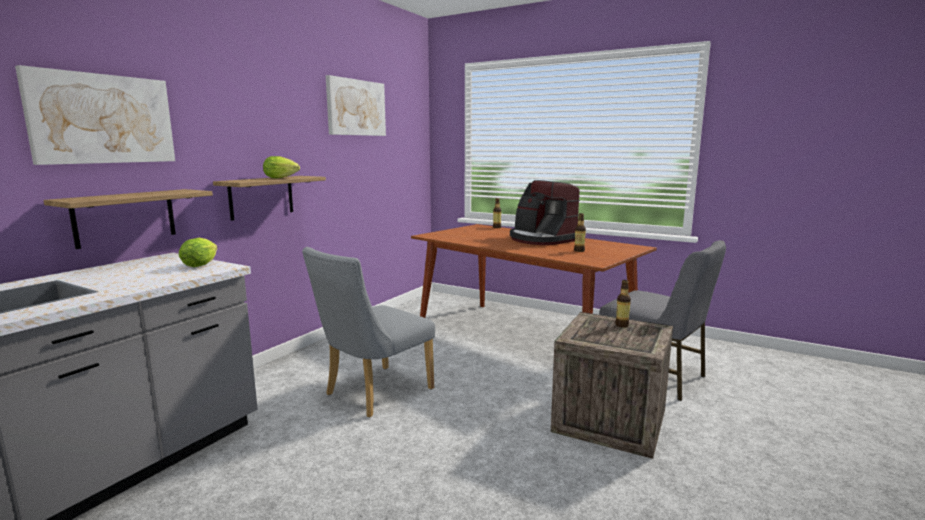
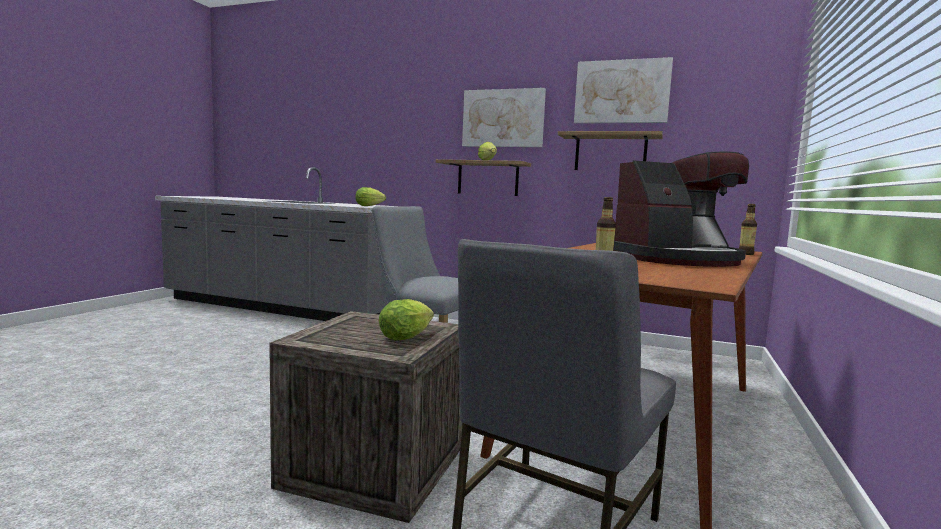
camera: 80 degrees right, 5 degrees down
picture [15,65,175,165] -> picture moved to [462,88,546,147]
shelf [44,189,213,249] -> shelf moved to [558,131,663,170]
coffee machine [510,180,580,245] -> coffee machine turned 150 degrees counterclockwise [613,151,749,267]
bottle [615,280,631,327] -> lettuce [379,299,434,341]

